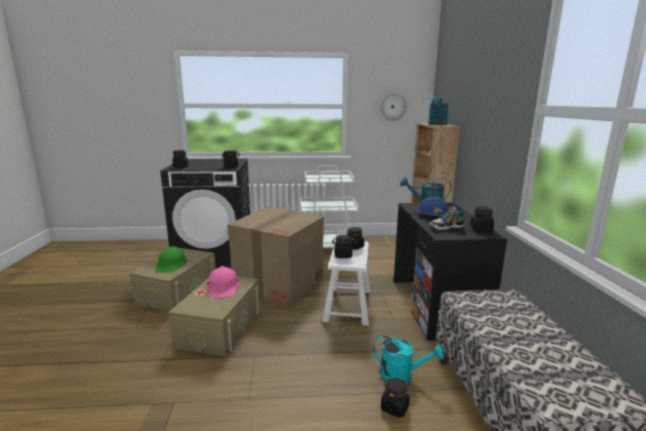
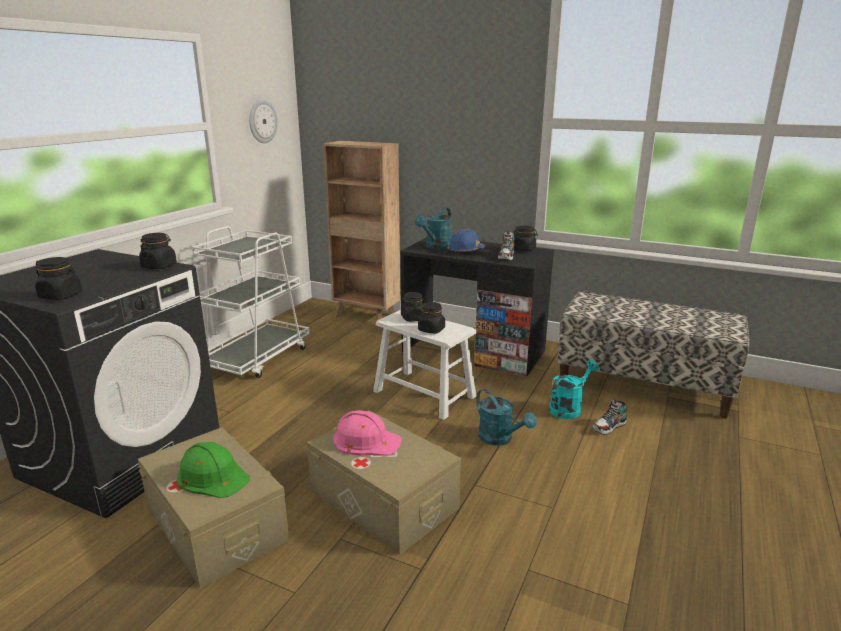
camera: 60 degrees left, 5 degrees up
cardboard box [227,206,324,306] -> none
black jar [381,378,410,417] -> shoe [592,399,627,435]
turquoise watering can [428,97,448,125] -> turquoise watering can moved to [476,389,537,446]

